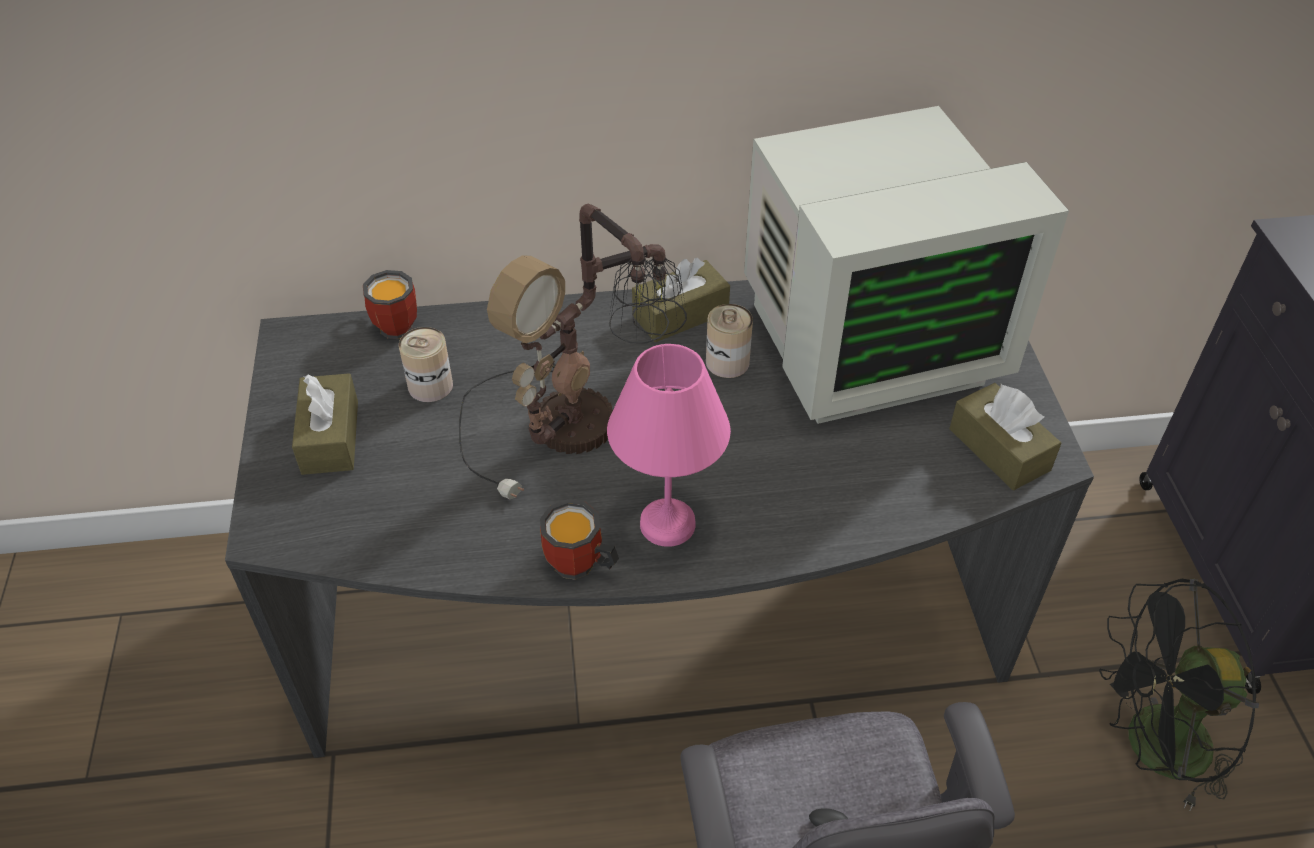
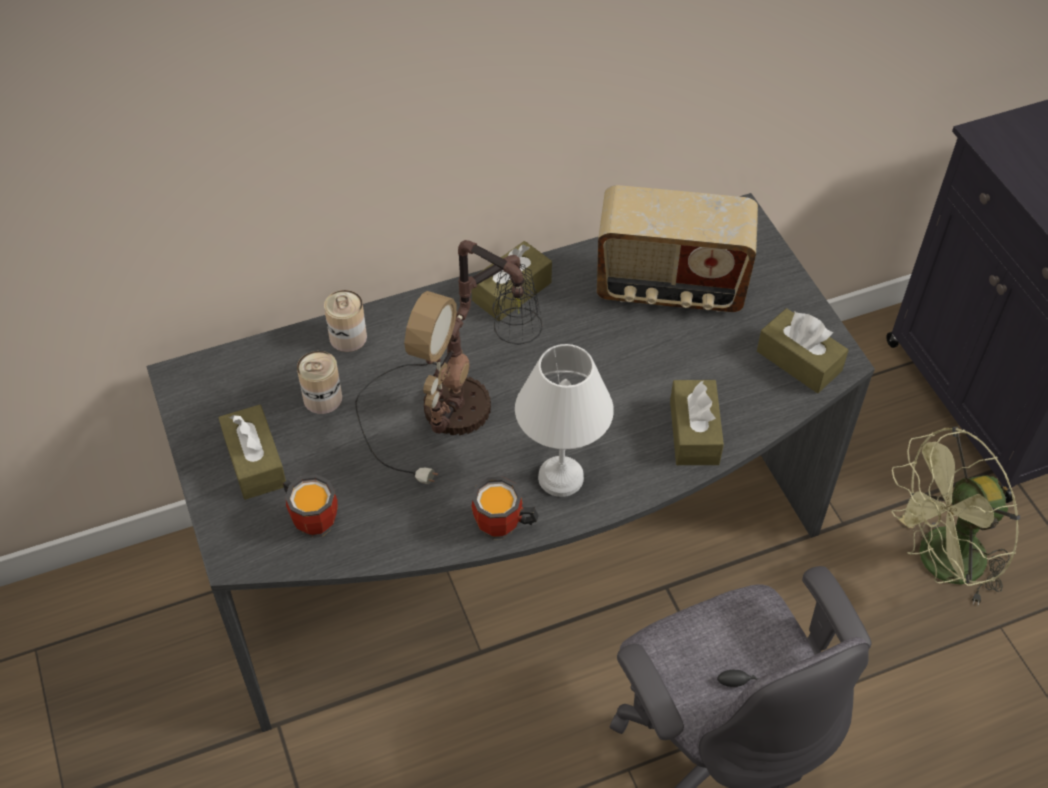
camera: 15 degrees left, 5 degrees up
mug [363,270,417,339] -> mug moved to [283,474,338,538]
pink table lamp [607,344,731,547] -> white table lamp [515,344,614,497]
can [706,304,753,378] -> can moved to [324,290,367,352]
monitor [744,106,1069,424] -> radio [597,185,758,312]
black fan [1099,579,1259,811] -> green fan [891,427,1020,605]
none -> brown tissue box [670,380,724,465]

